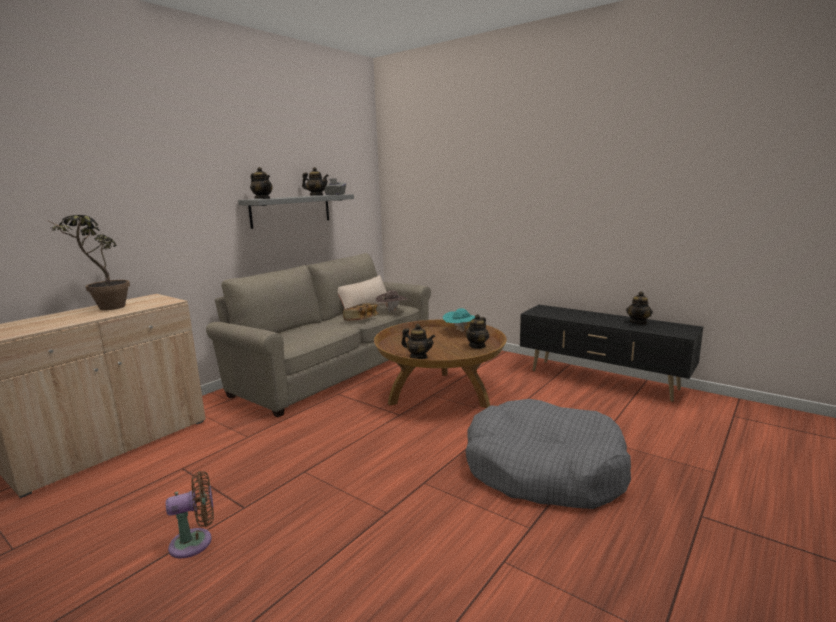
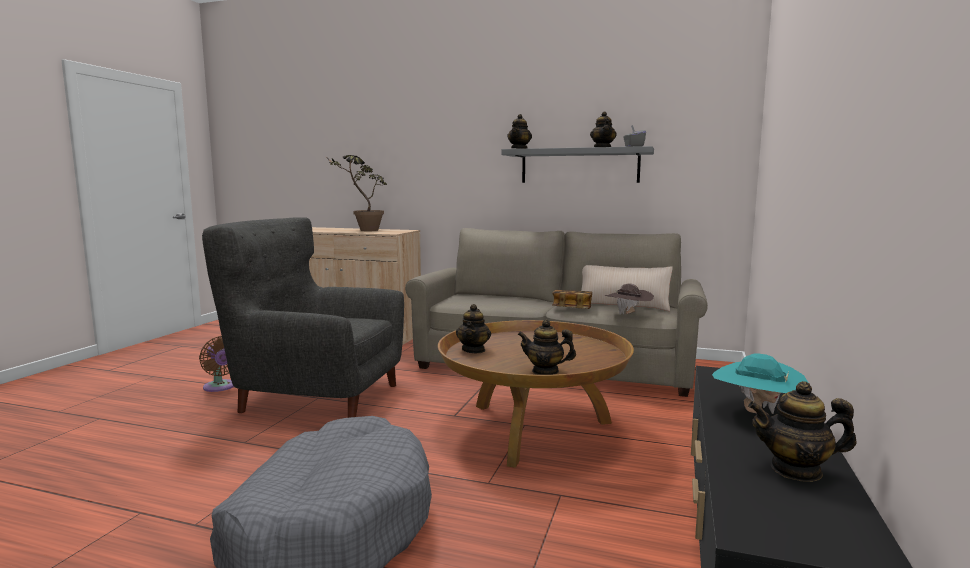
camera: 70 degrees right, 5 degrees down
turquoise hat [443,308,475,332] -> turquoise hat moved to [712,353,808,414]
none -> grey armchair [202,217,404,418]

